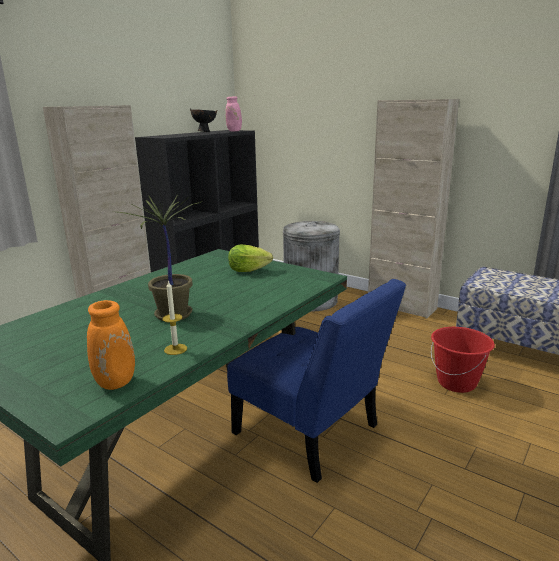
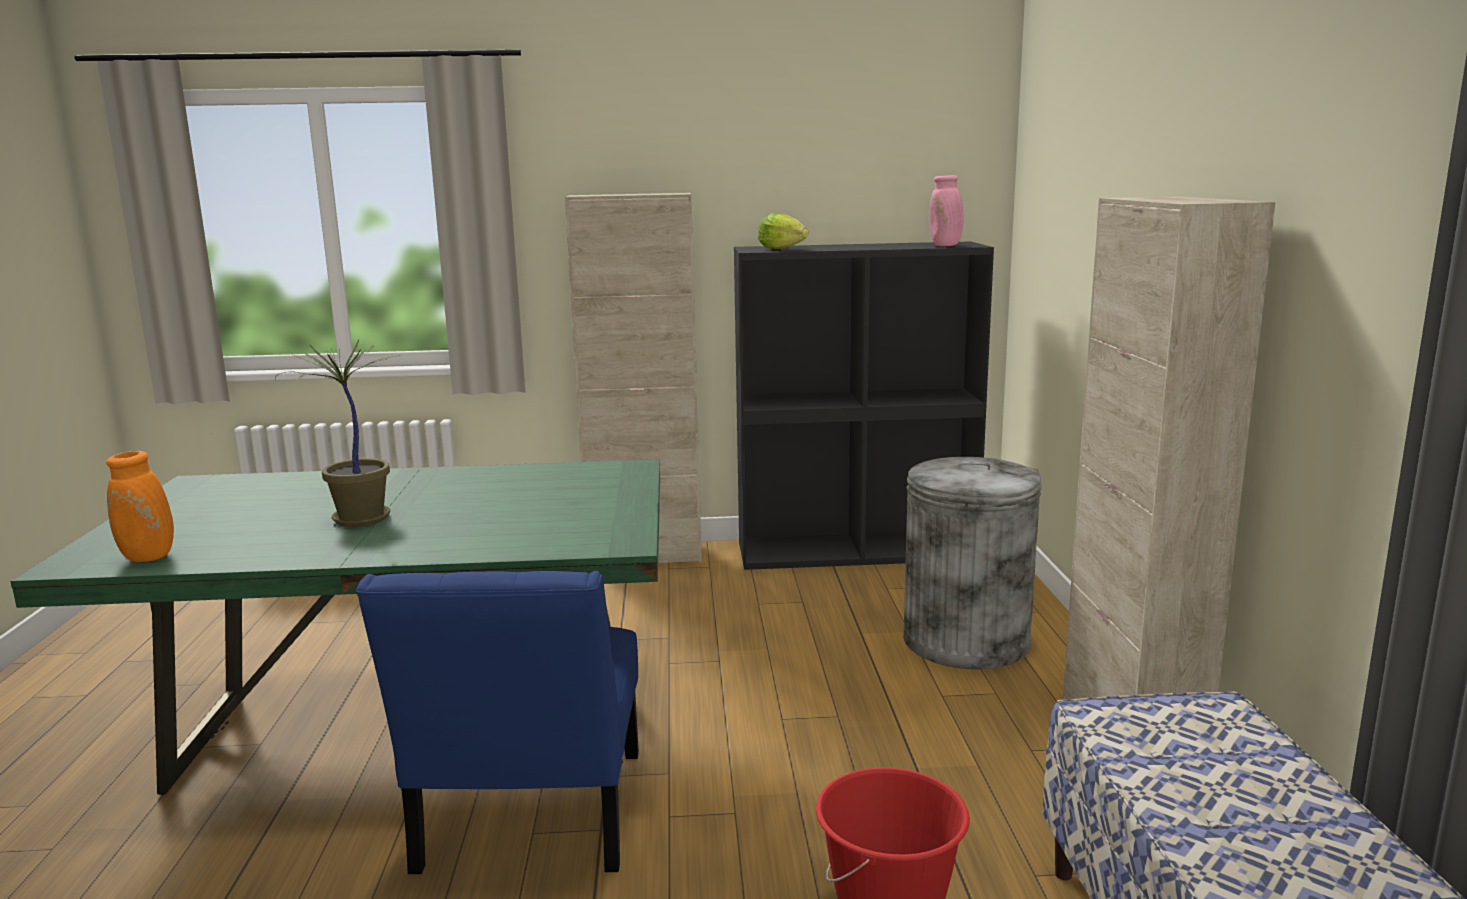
camera: 50 degrees right, 5 degrees down
candle [162,280,187,355] -> none
black bowl [190,109,217,132] -> none
lettuce [228,245,273,272] -> lettuce moved to [758,213,808,249]

